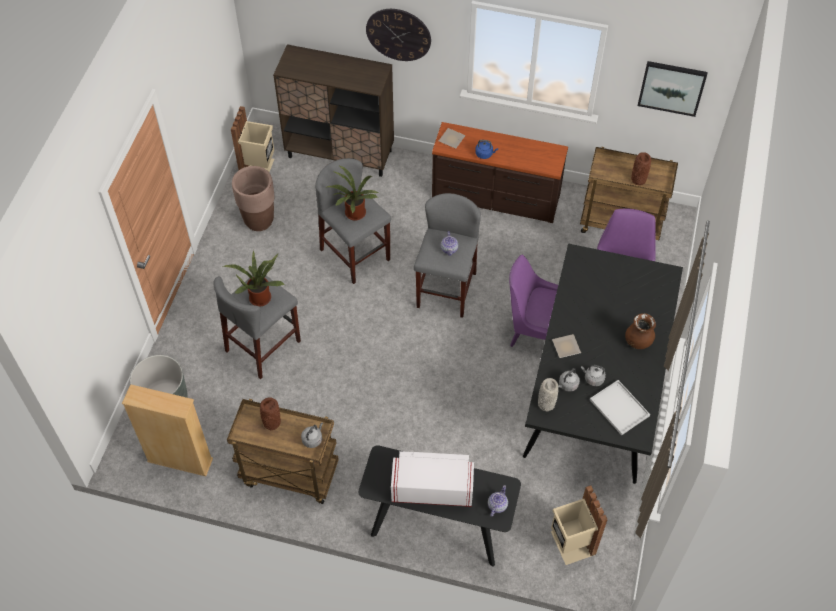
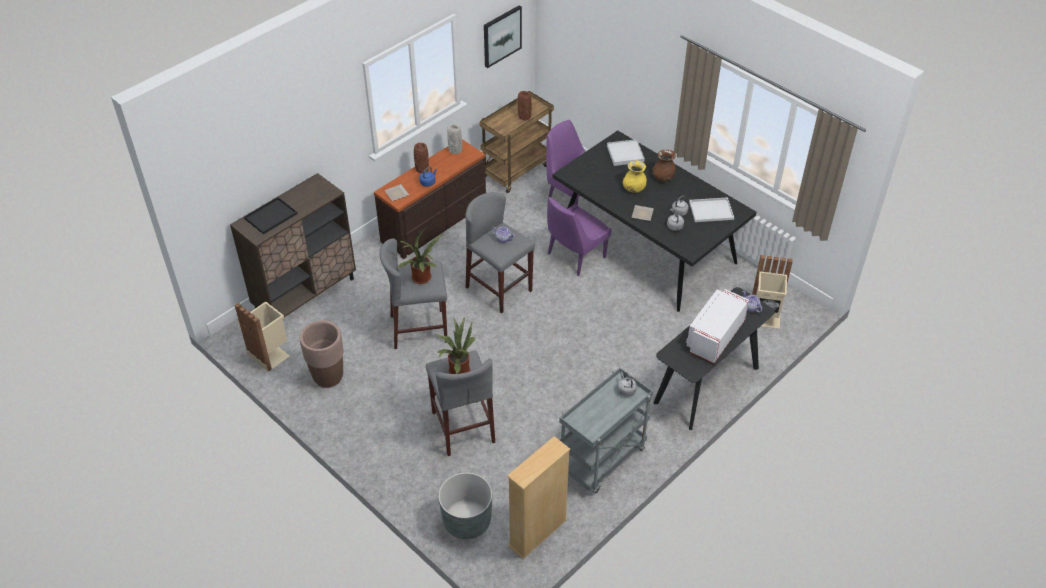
camera: 60 degrees left, 10 degrees down
brown cart [227,399,339,504] -> grey cart [559,368,653,493]
brown vase [260,397,281,430] -> brown vase moved to [414,143,429,173]
wall clock [366,9,431,61] -> none
grey vase [538,378,559,411] -> grey vase moved to [447,124,462,154]
none -> black tray [244,197,297,234]
none -> white tray [607,139,645,166]
none -> yellow vase [623,160,647,193]

